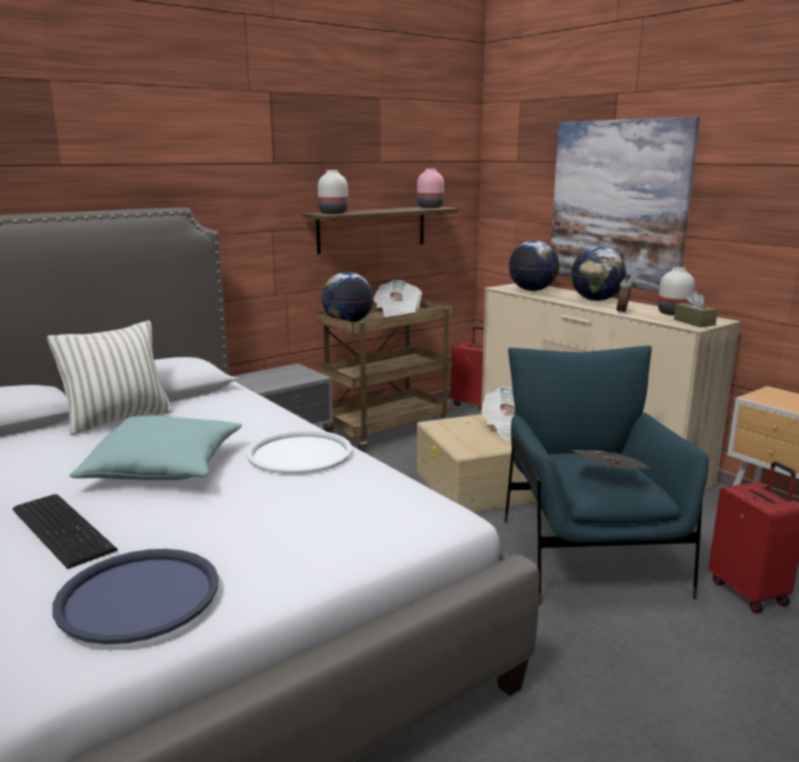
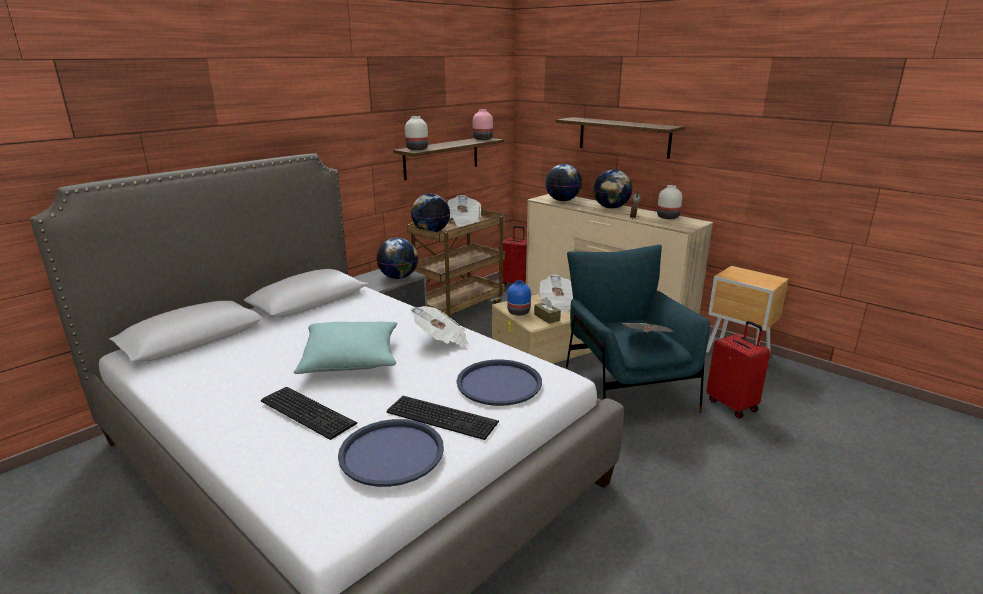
camera: 10 degrees left, 5 degrees up
pillow [47,321,172,435] -> none
white tray [246,430,352,474] -> newspaper [410,306,469,347]
picture [551,117,700,292] -> shelf [556,117,685,159]
brown tissue box [674,291,718,327] -> brown tissue box moved to [534,297,561,324]
none -> globe [377,238,418,279]
none -> keyboard [387,396,499,440]
none -> blue tray [457,359,542,406]
none -> blue vase [507,280,531,316]

